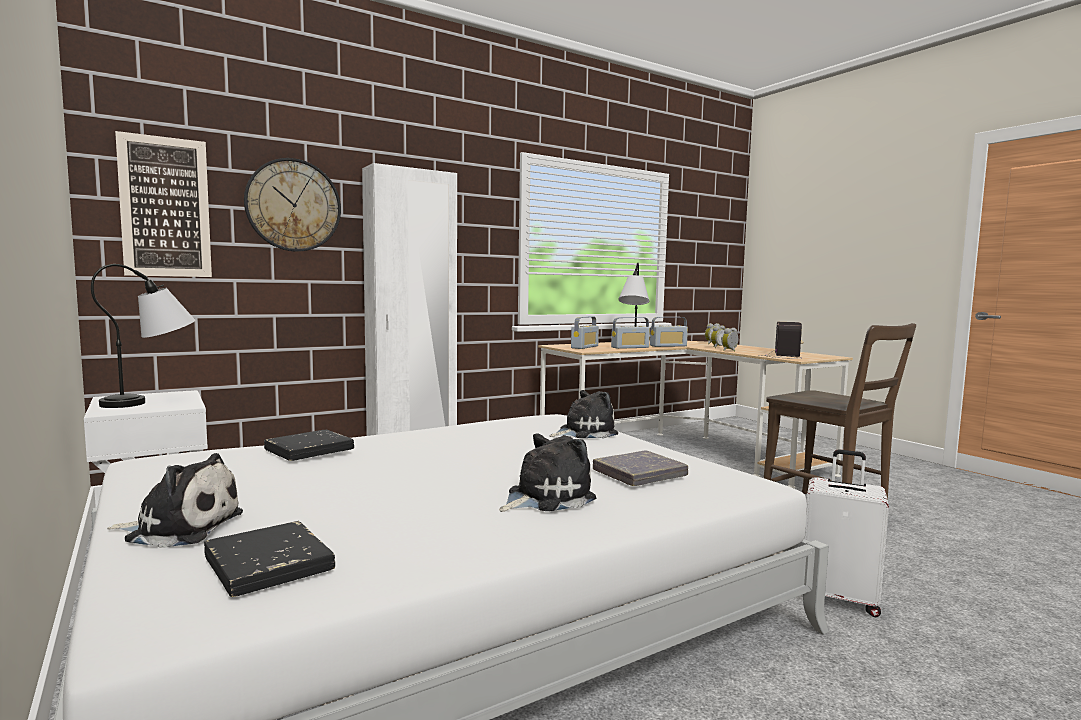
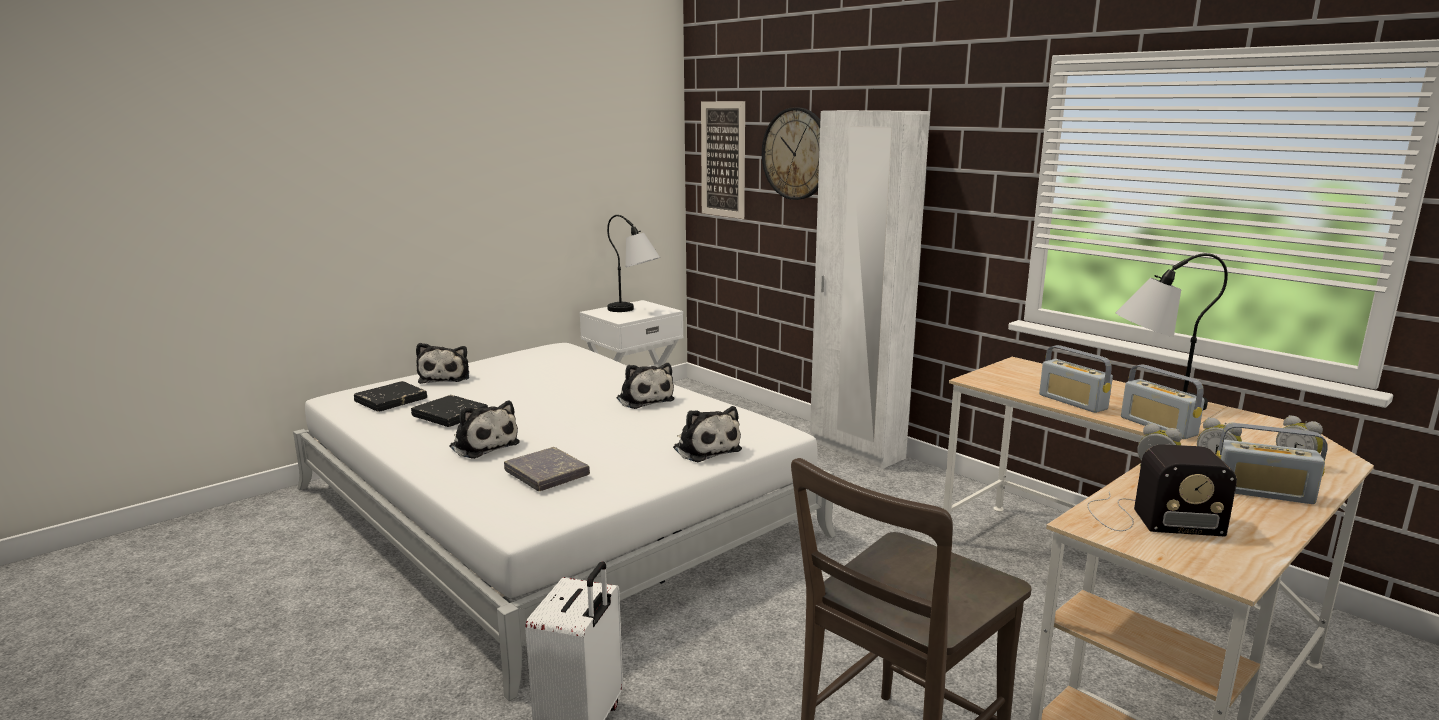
camera: 80 degrees right, 10 degrees up
black book [264,430,354,461] -> black book moved to [411,395,488,427]
radio [571,316,599,349] -> radio moved to [1216,423,1328,504]
none -> plush toy [617,363,675,409]

